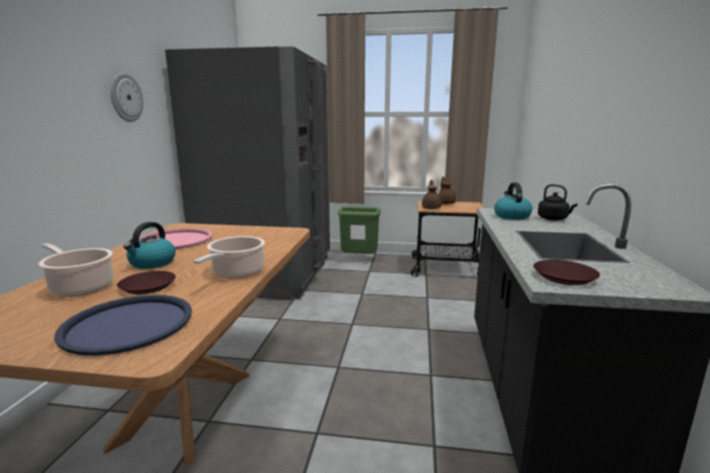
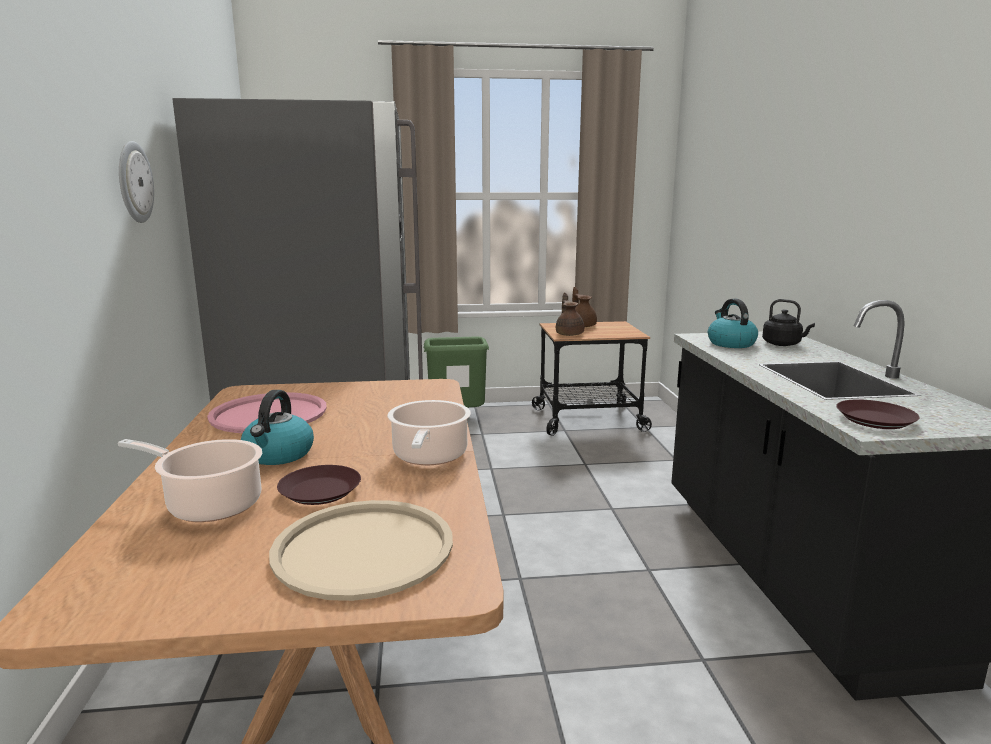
camera: 15 degrees left, 0 degrees up
blue tray [54,295,192,356] -> beige tray [269,500,453,601]

